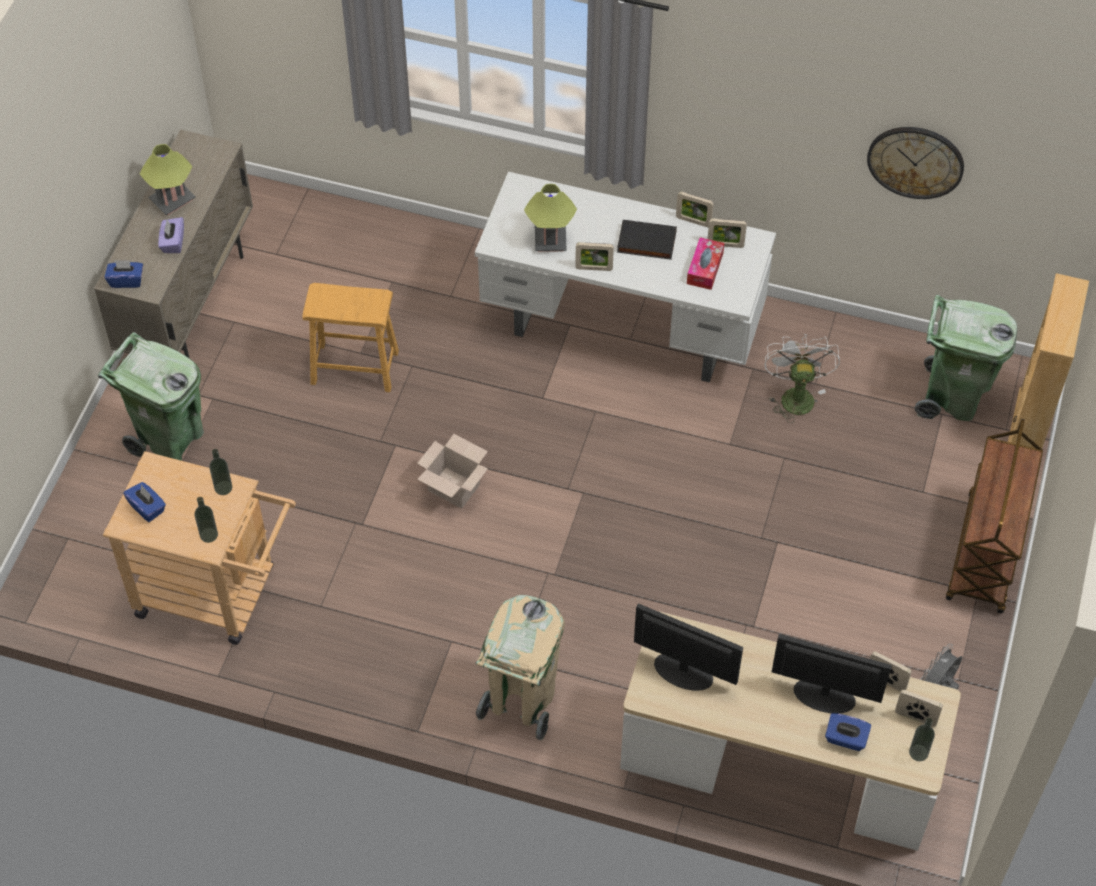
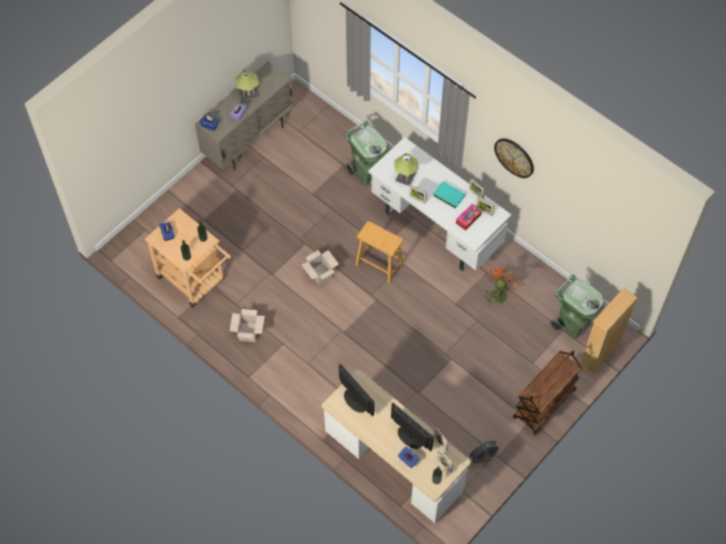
camera: 25 degrees right, 5 degrees up
green trash can [98,332,204,461] -> green trash can moved to [344,120,388,186]
brown stool [302,283,399,392] -> brown stool moved to [355,221,404,284]
beige trash can [476,595,565,740] -> none
black book [617,220,677,260] -> turquoise book [433,181,466,209]
white fan [764,334,840,423] -> orange fan [485,265,522,304]
wall clock [867,127,964,199] -> wall clock moved to [494,138,534,178]
none -> cardboard box [230,309,265,342]

